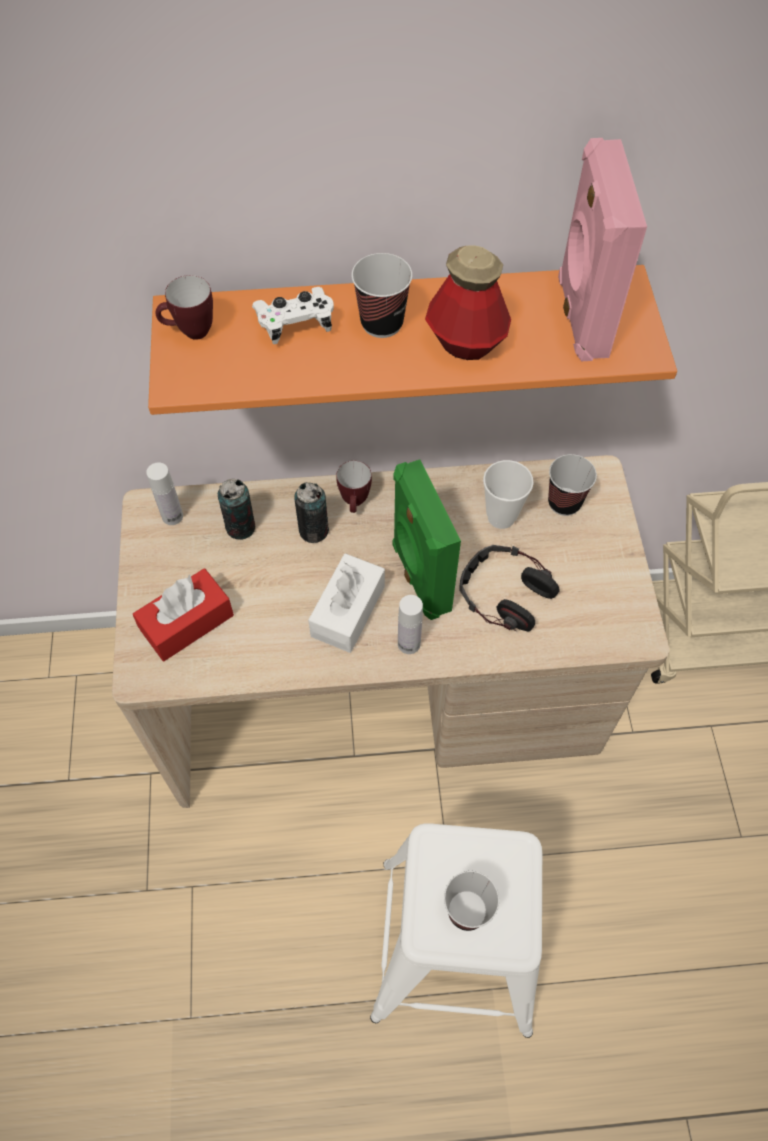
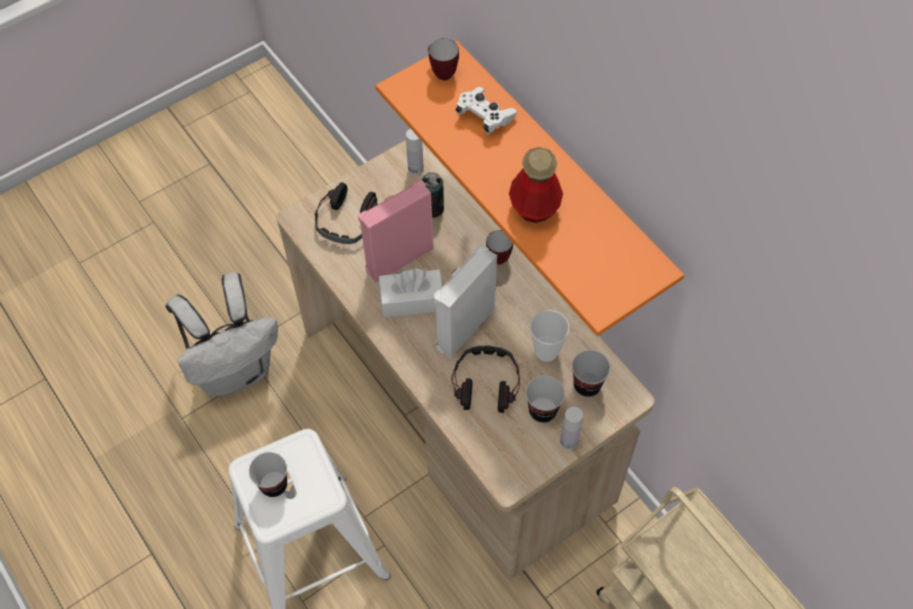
camera: 60 degrees right, 0 degrees up
red tissue box [133,568,234,661] -> headphones [315,182,378,244]
can [294,482,329,543] -> none
cup [351,253,412,338] -> cup moved to [526,375,565,423]
green speaker [393,460,461,620] -> white speaker [434,245,497,358]
white bottle [398,595,423,654] -> white bottle moved to [560,407,583,450]
pink speaker [558,138,647,361] -> pink speaker moved to [358,180,434,283]
none -> white backpack [165,272,278,397]

